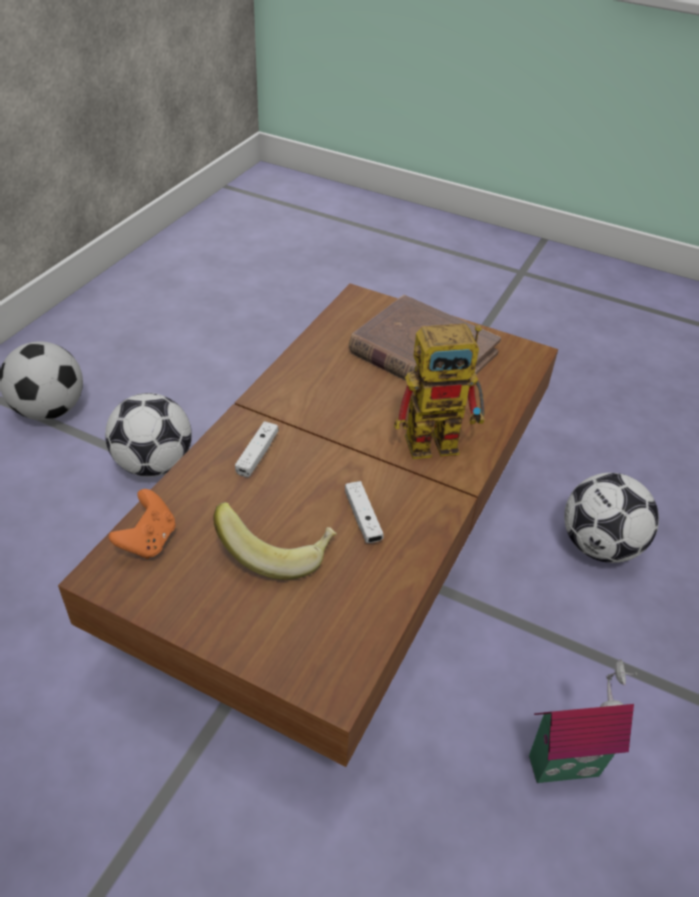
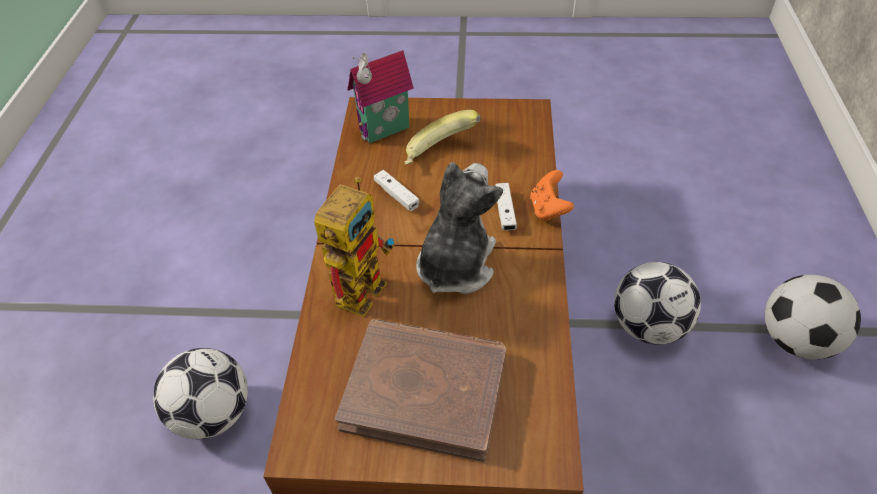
camera: 160 degrees right, 5 degrees up
orange game controller [109,489,176,559] -> orange game controller moved to [530,170,574,222]
toy robot [394,323,485,459] -> toy robot turned 150 degrees clockwise [314,177,395,317]
toy house [529,659,638,783] -> toy house moved to [348,50,414,143]
none -> plush toy [416,162,503,294]

